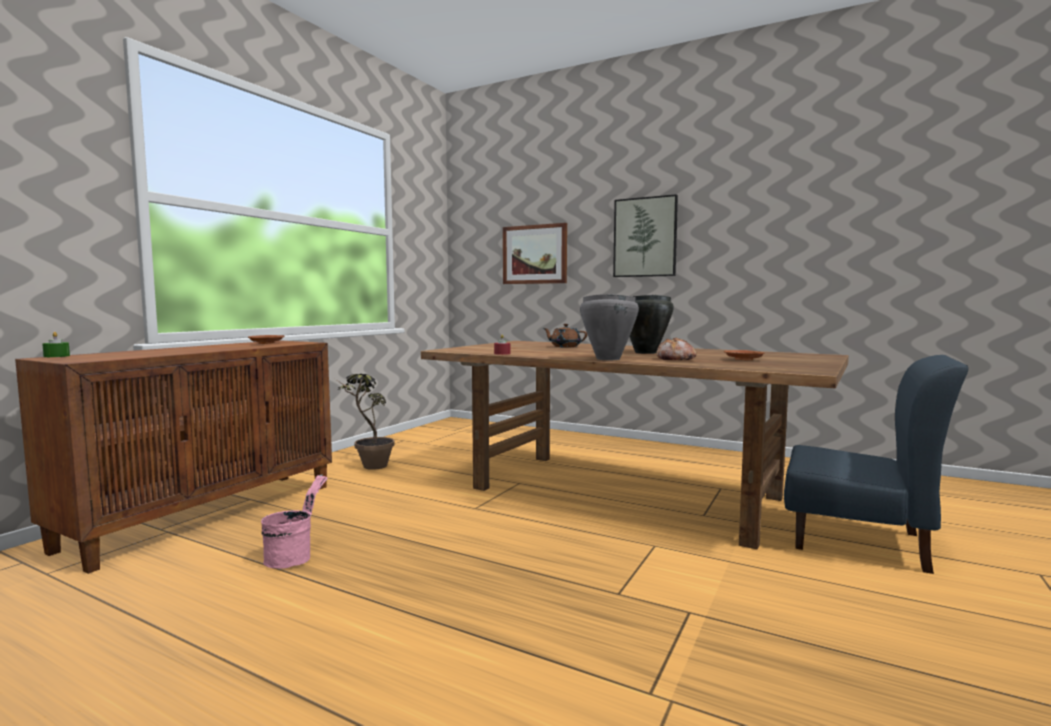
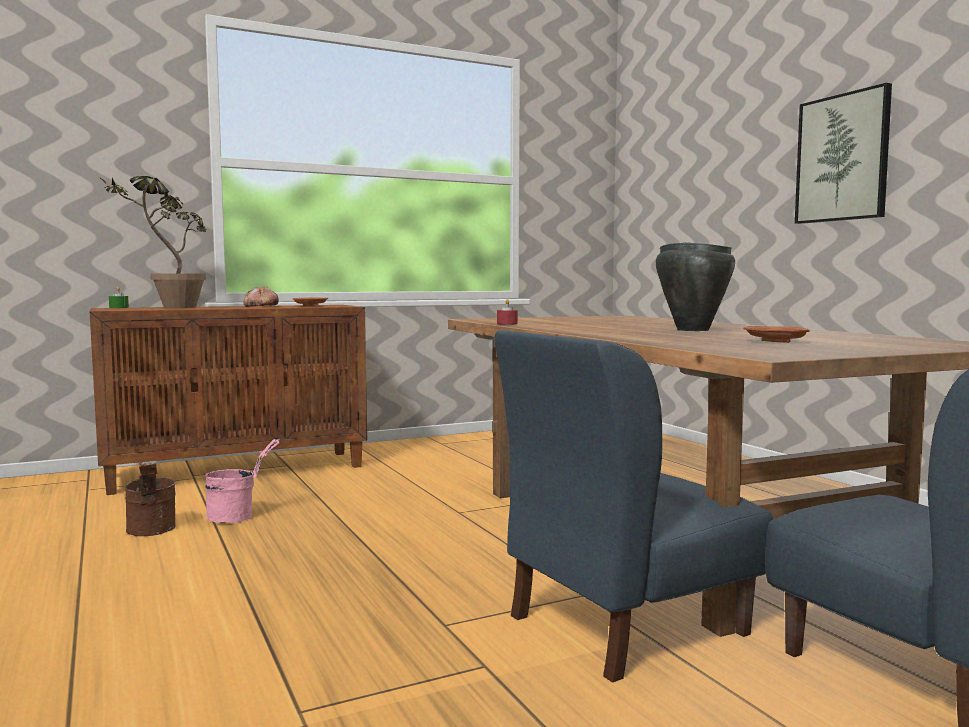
camera: 35 degrees right, 0 degrees up
potted plant [335,374,395,470] -> potted plant moved to [96,175,206,308]
picture [503,223,567,284] -> none
brown teapot [543,324,587,347] -> none
grey cooking pot [580,294,639,360] -> none
bread [657,338,697,360] -> bread moved to [243,286,279,307]
none -> brown bucket [125,462,175,536]
none -> blue chair [494,330,773,683]

